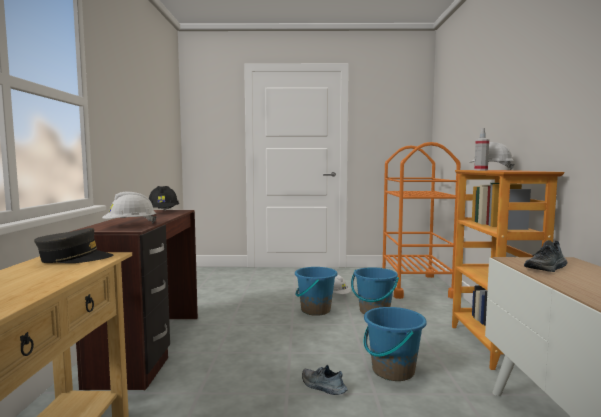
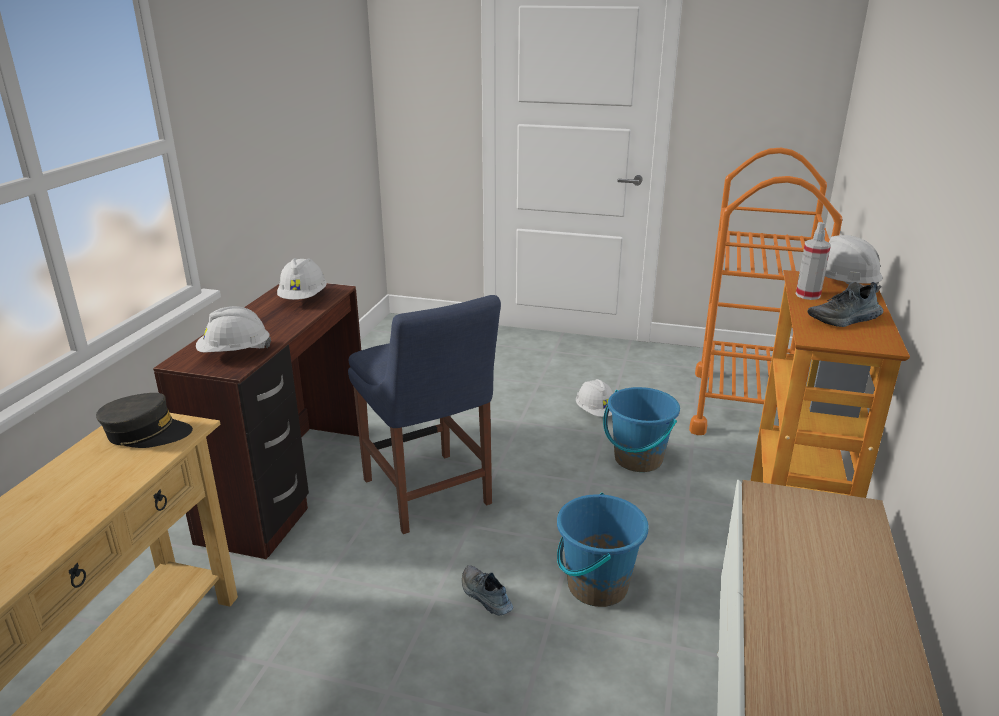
camera: 15 degrees right, 20 degrees up
black hard hat [149,186,179,211] -> white hard hat [277,258,327,300]
blue bucket [295,267,338,316] -> none
shoe [524,240,568,272] -> shoe moved to [807,282,883,327]
none -> blue chair [348,295,501,534]

